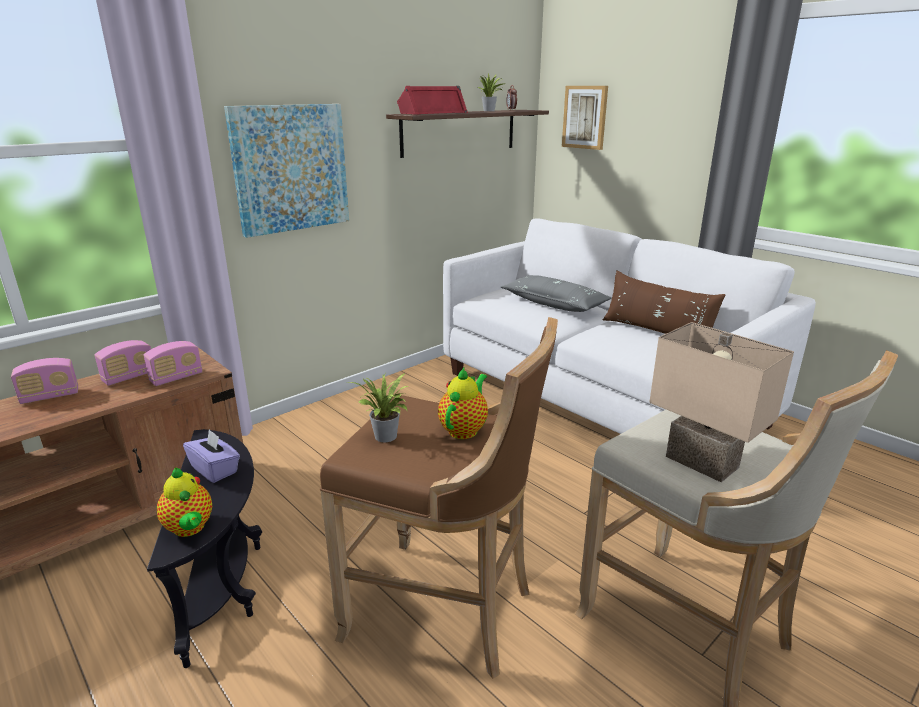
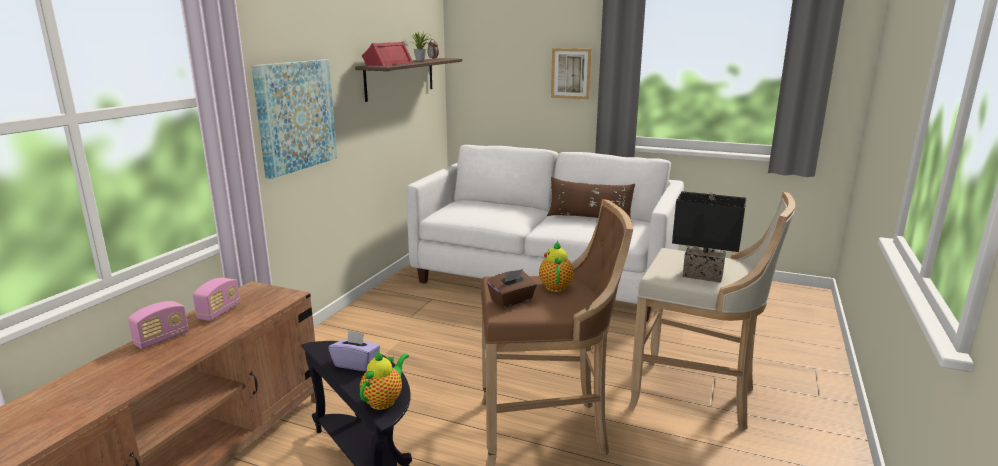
camera: 25 degrees left, 5 degrees down
radio [144,341,203,386] -> none
teapot [157,468,212,537] -> teapot turned 90 degrees counterclockwise [360,351,409,410]
potted plant [350,373,408,442] -> brown tissue box [487,269,537,307]
grey pillow [501,275,612,312] -> none
picture [562,86,608,150] -> picture moved to [551,48,592,99]
beige table lamp [649,322,794,482] -> black table lamp [672,191,746,283]

